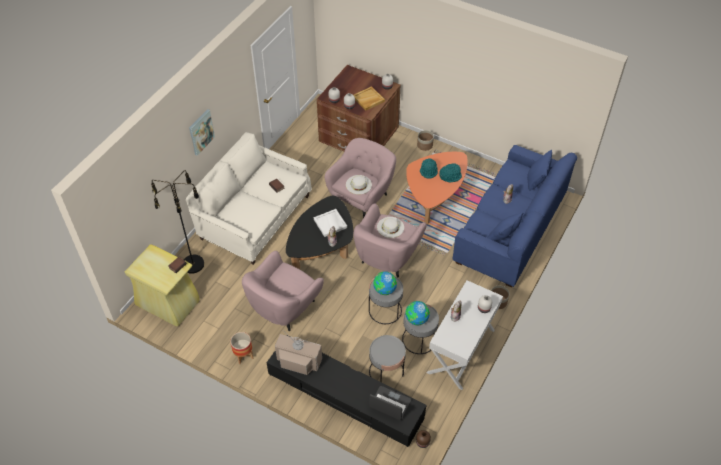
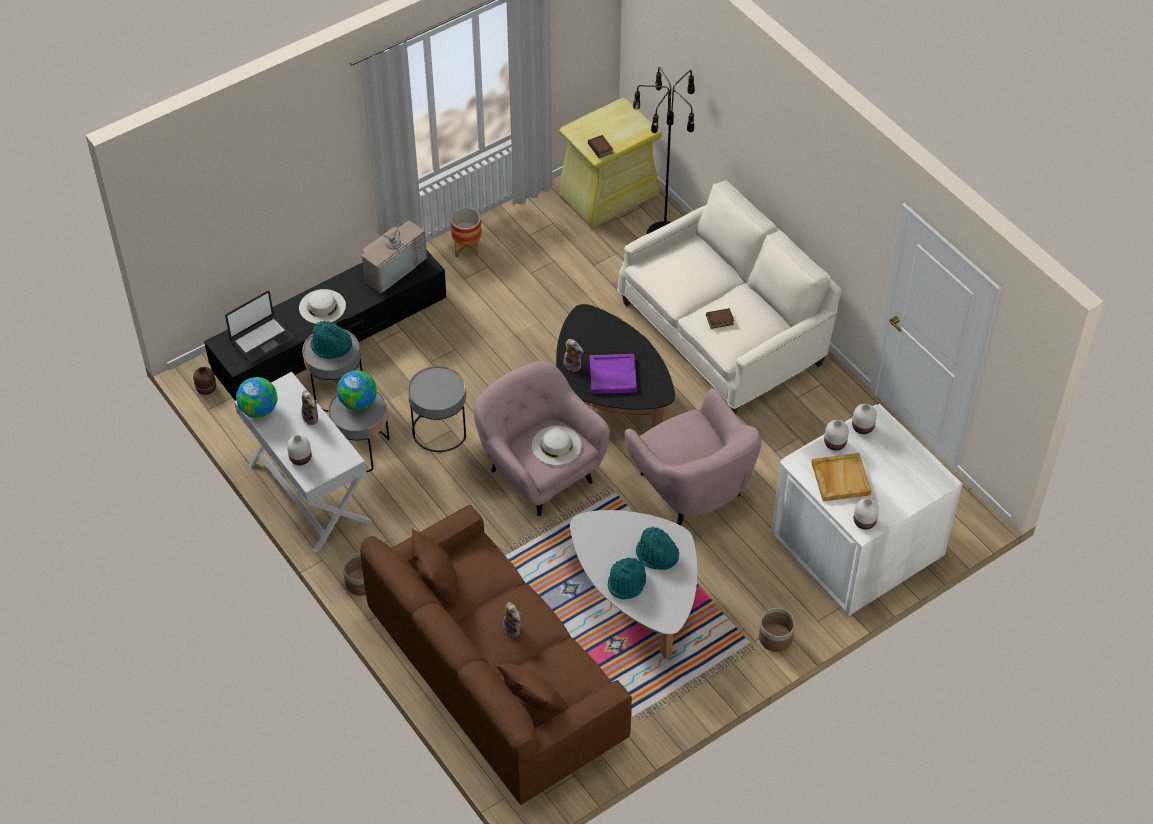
camera: 115 degrees right, 0 degrees up
picture [189,109,215,155] -> none
pink armchair [242,251,324,331] -> none
white tray [314,209,347,237] -> purple tray [590,354,637,394]
brown dresser [317,65,401,152] -> white dresser [771,404,962,616]
white hat [346,175,372,194] -> white hat moved to [299,289,346,324]
globe [373,271,397,295] -> globe moved to [236,377,277,418]
orange coffee table [406,152,468,224] -> white coffee table [570,510,697,659]
blue sofa [453,145,577,287] -> brown sofa [360,505,632,805]
none -> turquoise hat [311,321,352,359]

